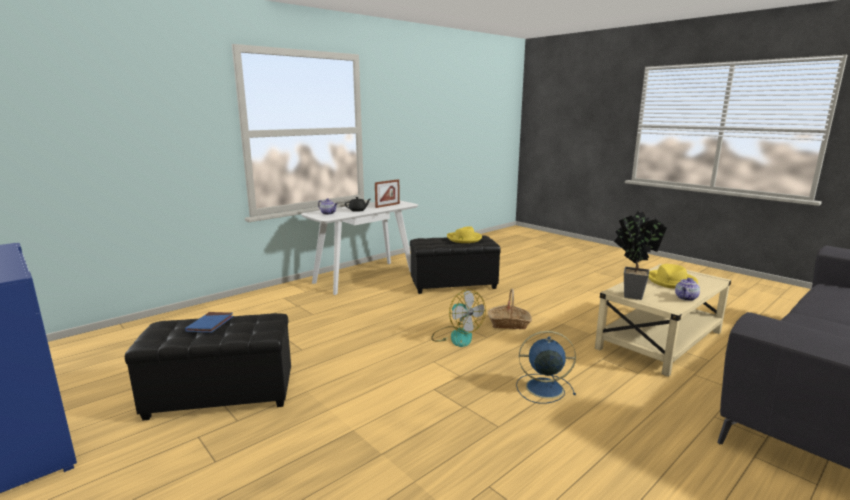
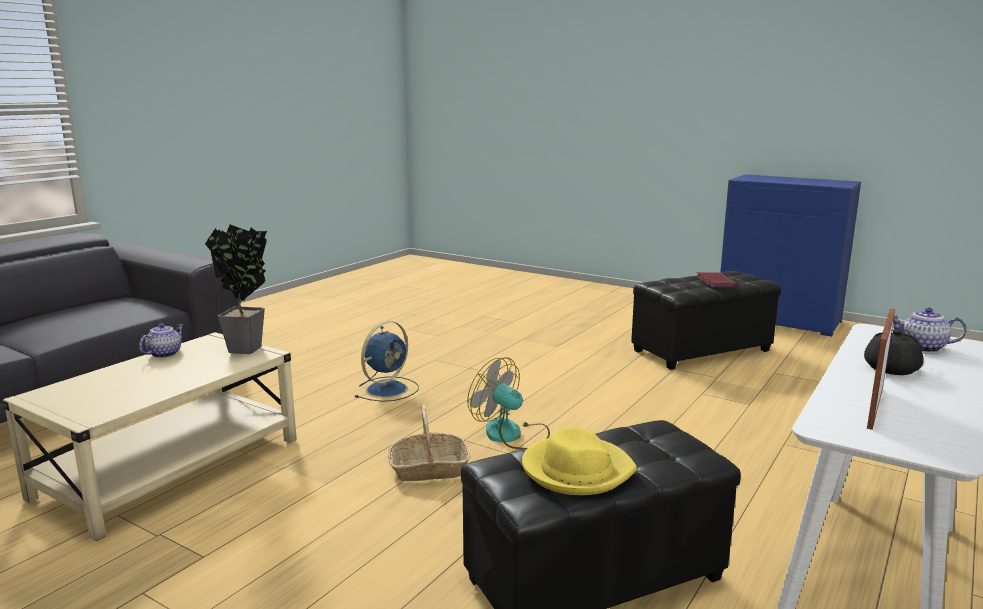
camera: 165 degrees right, 0 degrees up
blue book [185,312,233,333] -> red book [696,272,738,287]
blue fan [516,331,576,404] -> blue fan turned 45 degrees counterclockwise [355,321,419,402]
yellow hat [648,264,698,288] -> none

